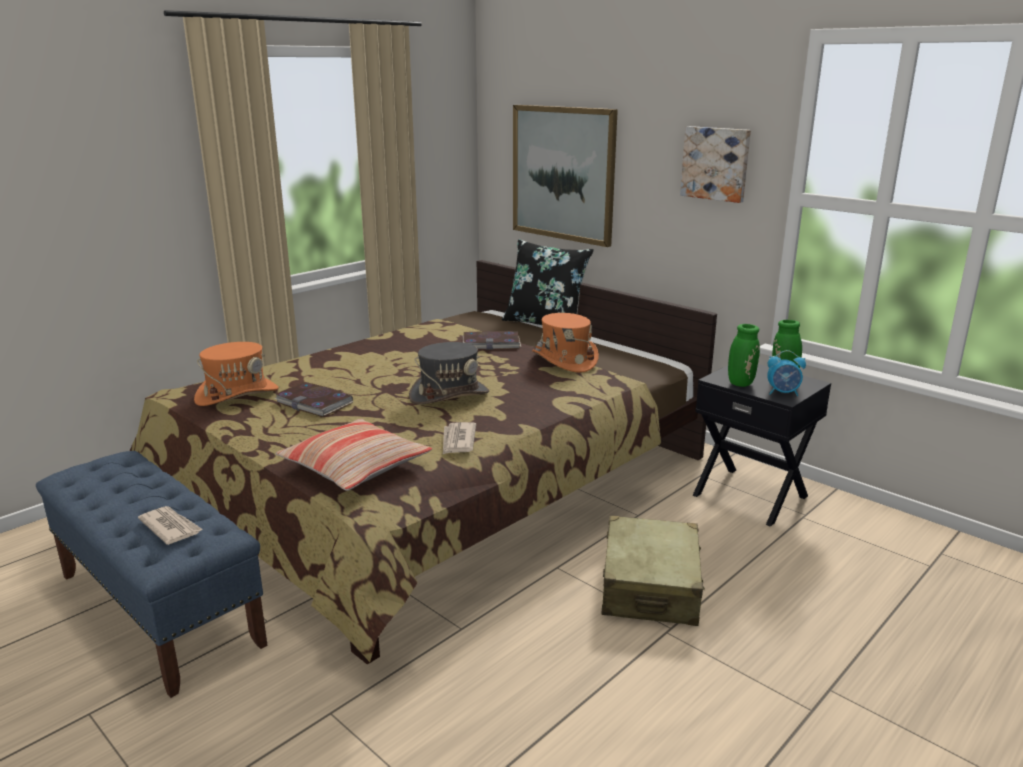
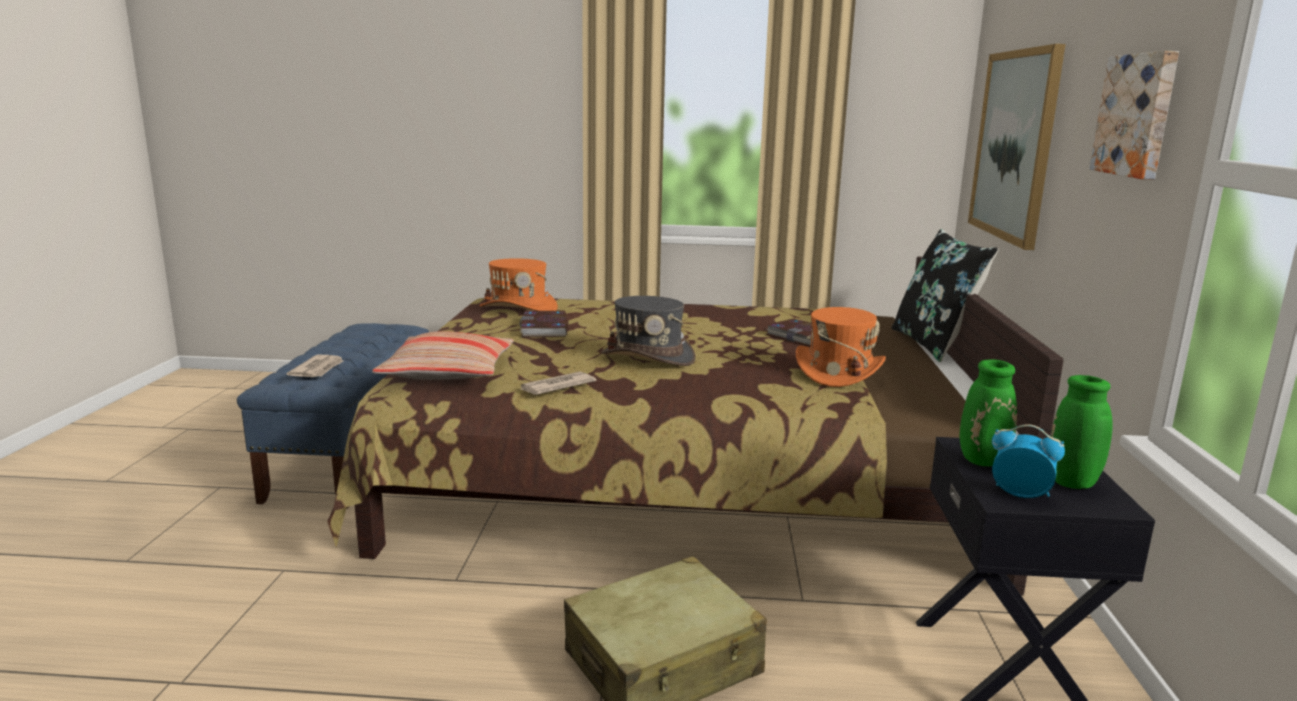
camera: 50 degrees right, 5 degrees down
alarm clock [767,350,806,396] -> alarm clock turned 150 degrees clockwise [992,424,1065,498]

